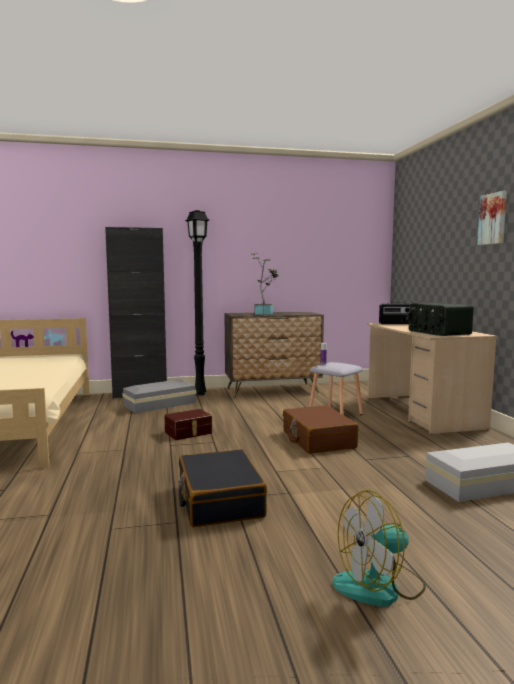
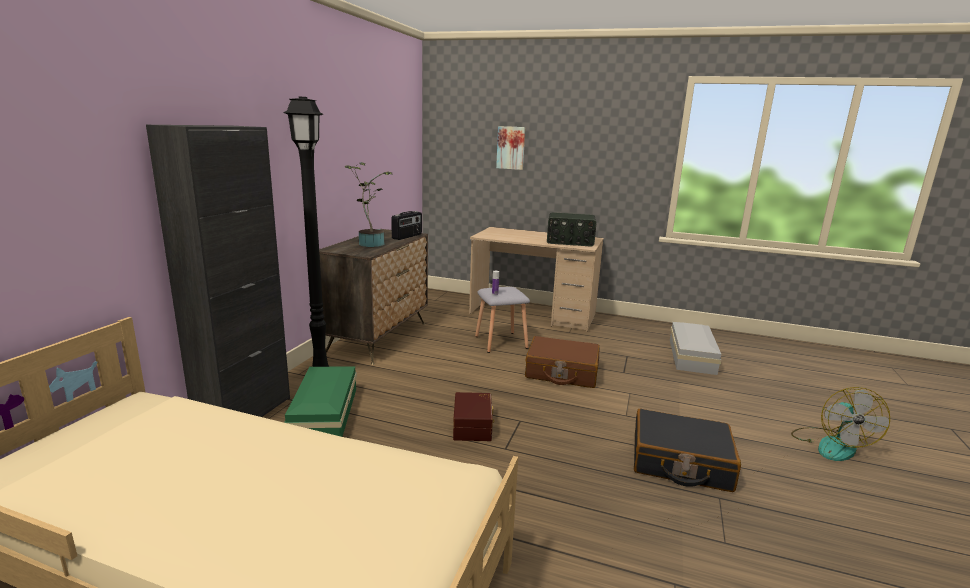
camera: 60 degrees left, 10 degrees up
grey storage box [122,379,196,413] -> green storage box [284,366,357,437]
radio [379,302,410,324] -> radio moved to [391,211,422,240]
picture [477,191,507,245] -> picture moved to [496,126,525,170]

